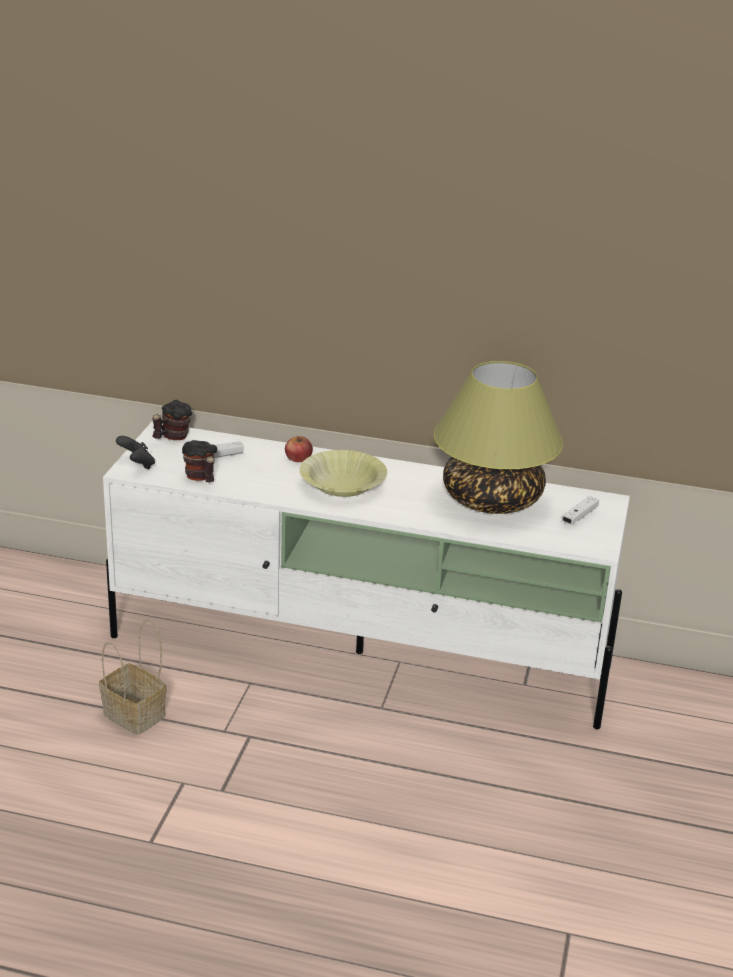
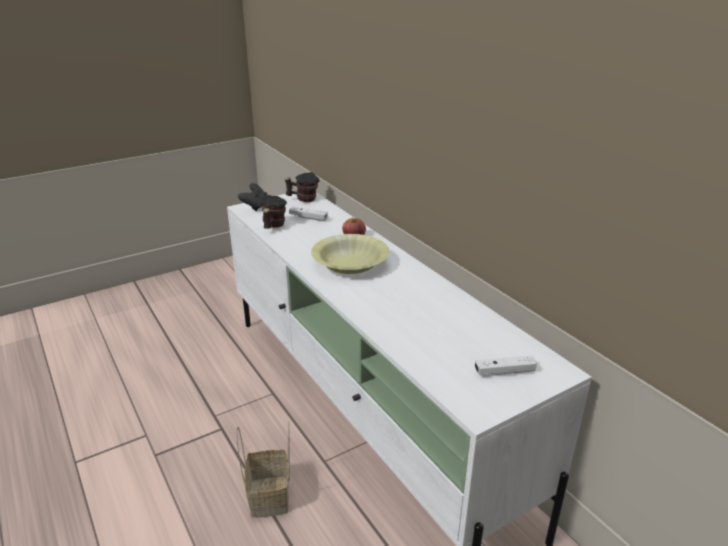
camera: 45 degrees right, 0 degrees up
basket [99,619,166,735] -> basket moved to [236,421,290,518]
table lamp [434,361,563,514] -> none

